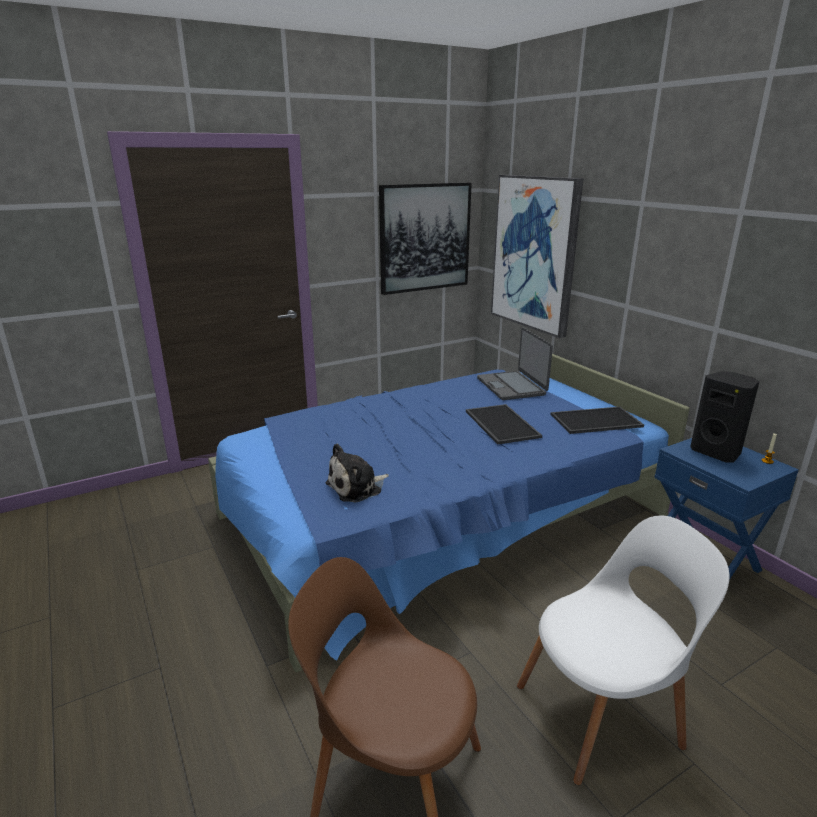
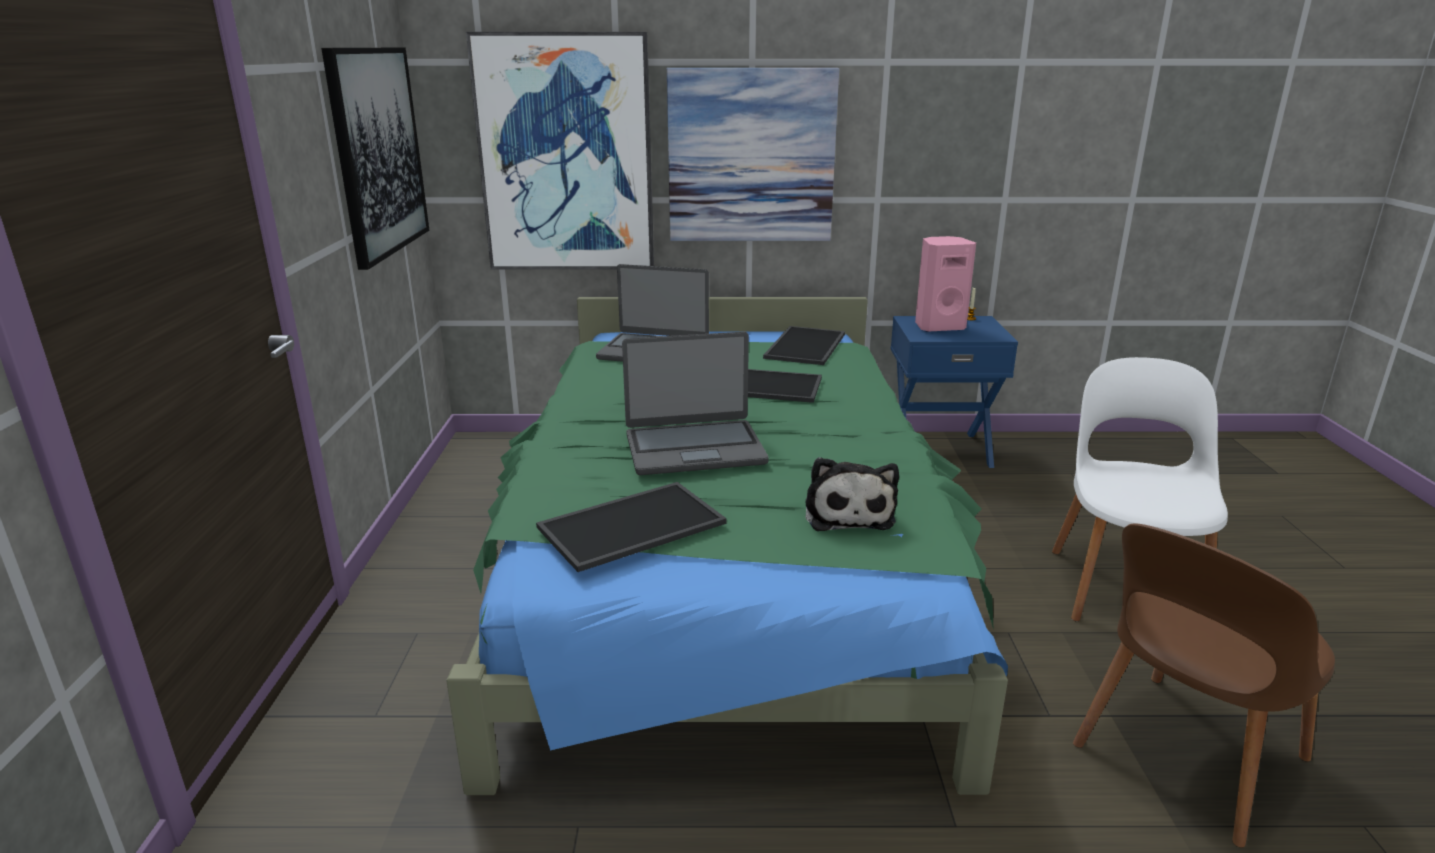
camera: 60 degrees left, 0 degrees up
blue bed [208,354,690,673] -> green bed [446,297,1008,795]
black speaker [690,371,760,462] -> pink speaker [915,236,976,332]
none -> tray [536,482,727,572]
none -> laptop [622,332,769,475]
none -> picture [667,68,839,241]

